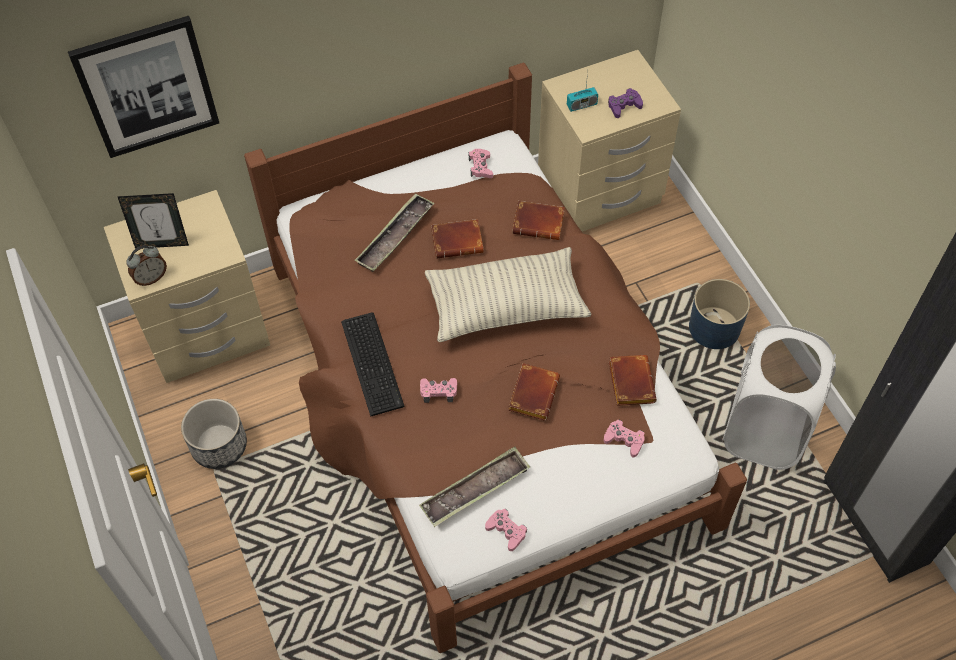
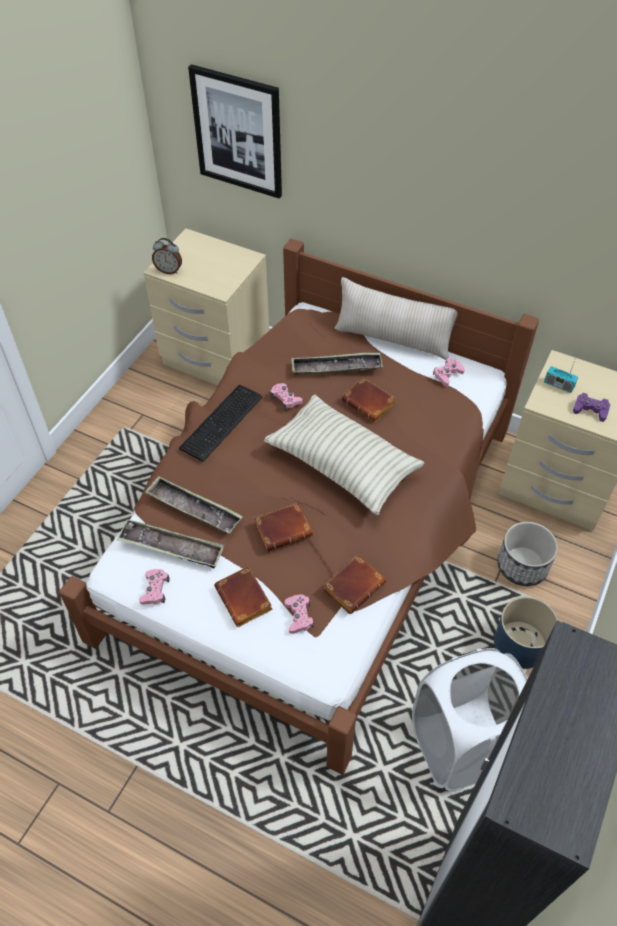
camera: 50 degrees right, 5 degrees down
picture frame [117,193,189,249] -> none
planter [181,399,247,469] -> planter moved to [498,522,558,586]
pink game controller [420,378,457,403] -> pink game controller moved to [270,383,302,410]
brown book [512,201,565,240] -> brown book moved to [214,566,273,627]
none -> tray [145,476,243,534]
none -> beige pillow [335,277,457,360]

